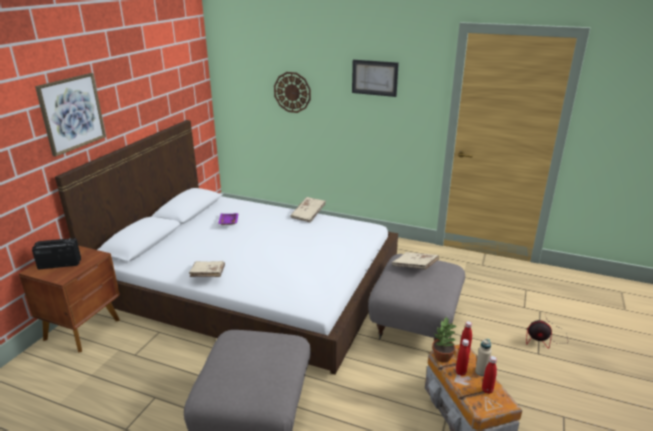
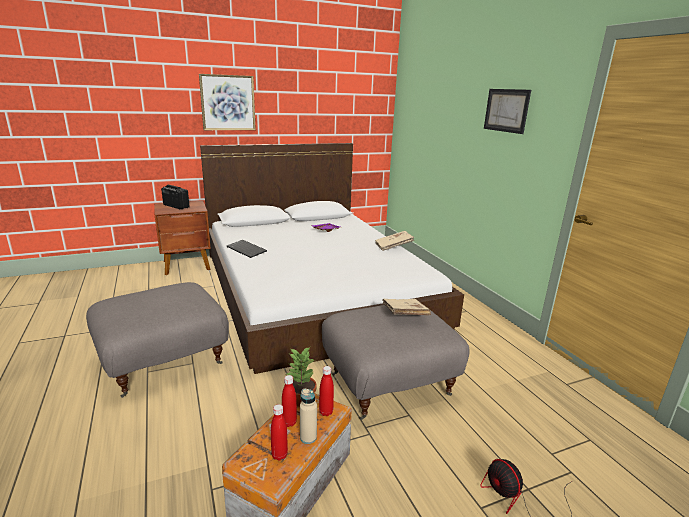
camera: 45 degrees right, 5 degrees down
beige book [189,261,225,277] -> keyboard [227,240,267,258]
wall clock [274,72,311,113] -> none

